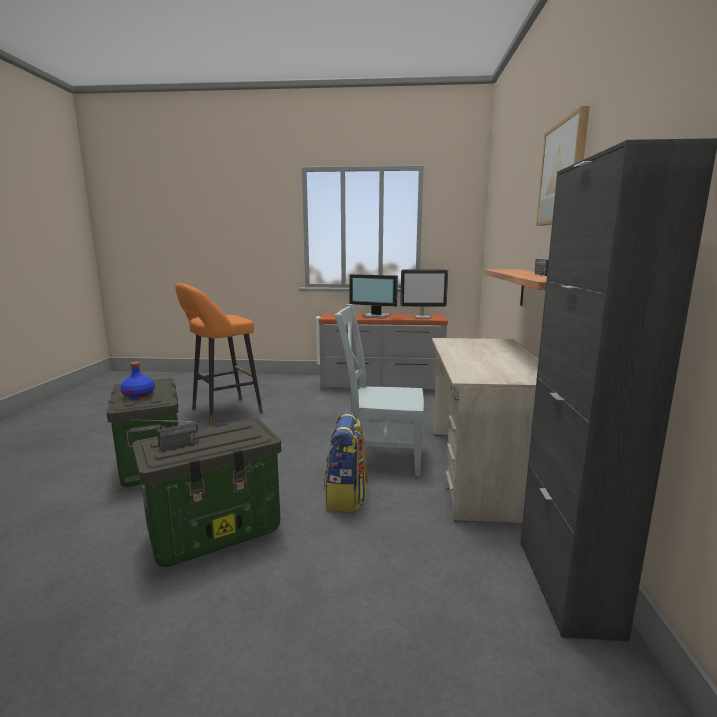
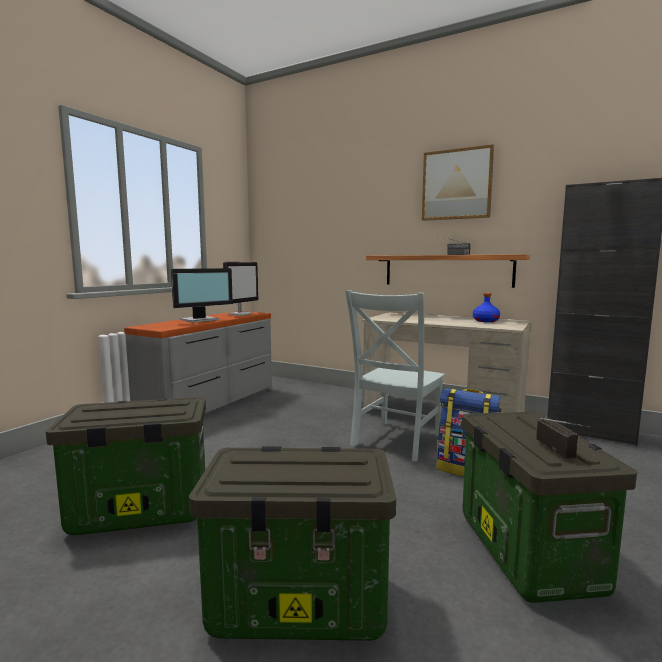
camera: 65 degrees left, 5 degrees down
blue bottle [120,362,155,398] -> blue bottle moved to [473,293,500,322]
orange stool [175,283,263,425] -> storage box [46,397,206,535]

